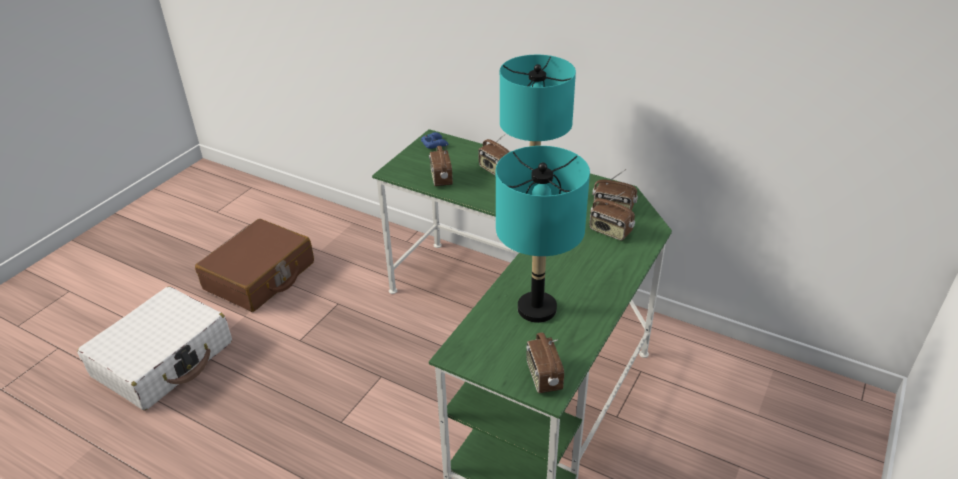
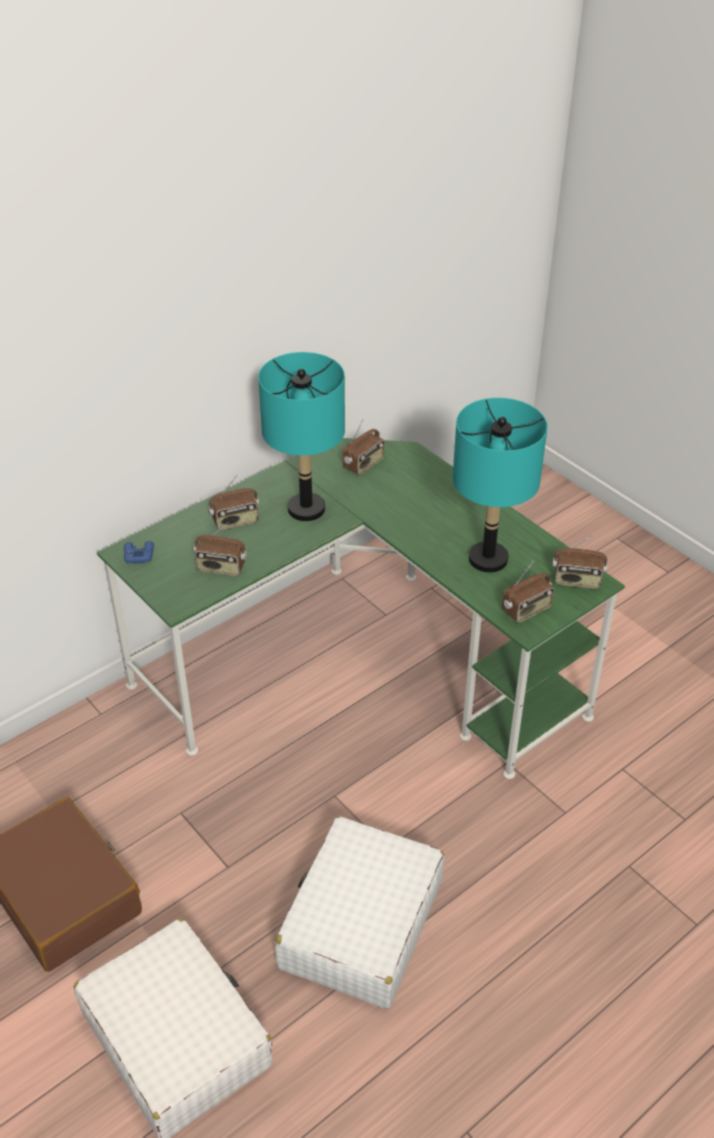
camera: 70 degrees left, 5 degrees up
radio [589,191,635,241] -> radio moved to [502,561,554,623]
none -> white suitcase [275,816,444,1009]

